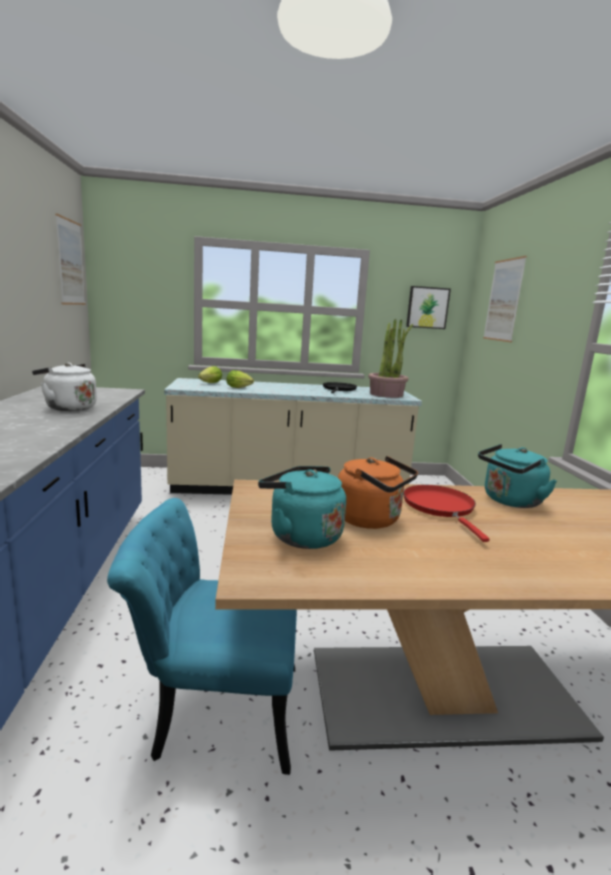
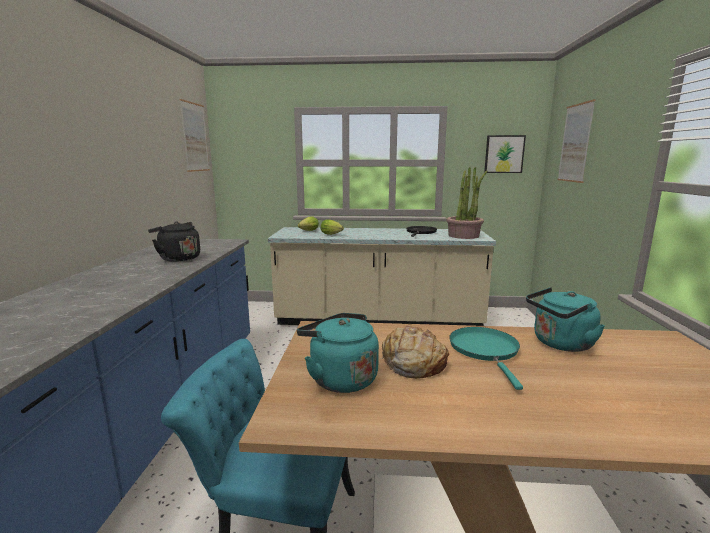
camera: 10 degrees right, 0 degrees up
white kettle [32,362,97,411] -> black kettle [148,222,200,262]
orange kettle [338,456,418,529] -> bread [380,325,449,379]
red frying pan [403,485,490,542] -> turquoise frying pan [449,327,523,390]

